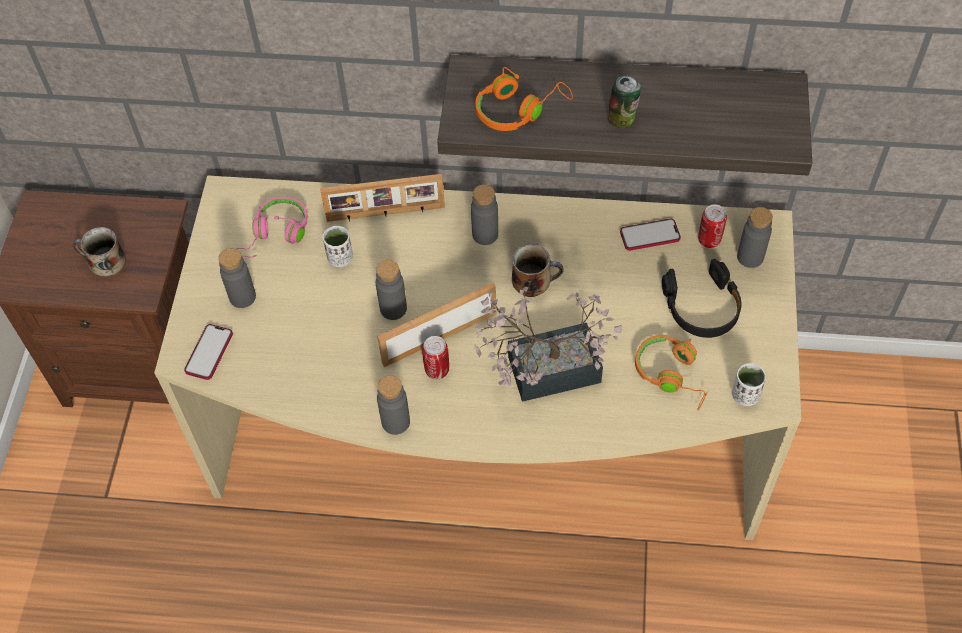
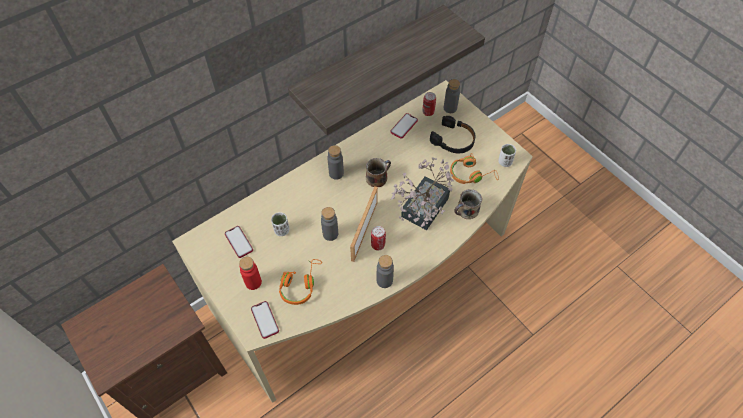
camera: 45 degrees left, 0 degrees up
mug [73,227,126,277] -> mug moved to [455,189,482,219]
grey bottle [218,248,256,308] -> red bottle [239,257,262,290]
pink headphones [237,197,308,258] -> phone [225,226,253,258]
picture frame [320,174,445,222] -> none
orange headphones [475,67,573,131] -> orange headphones moved to [279,259,322,305]
can [608,76,641,128] -> none

